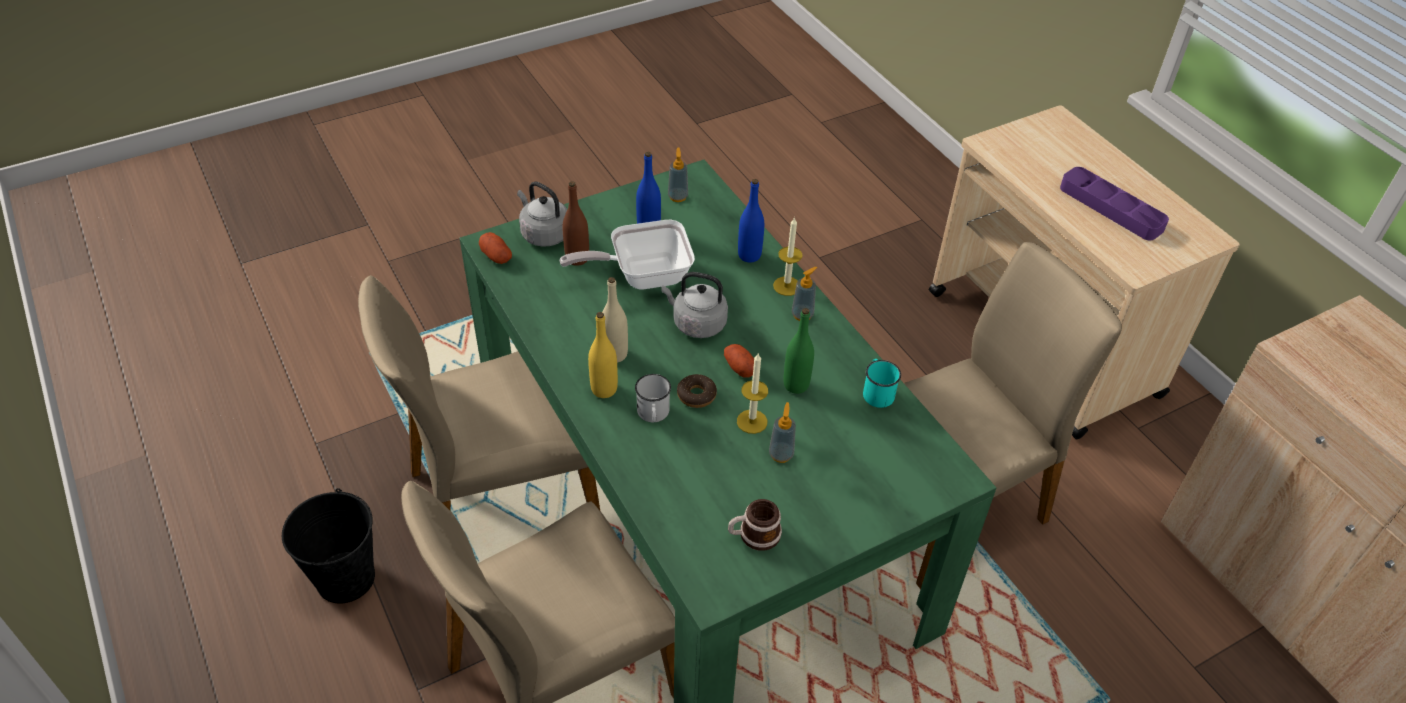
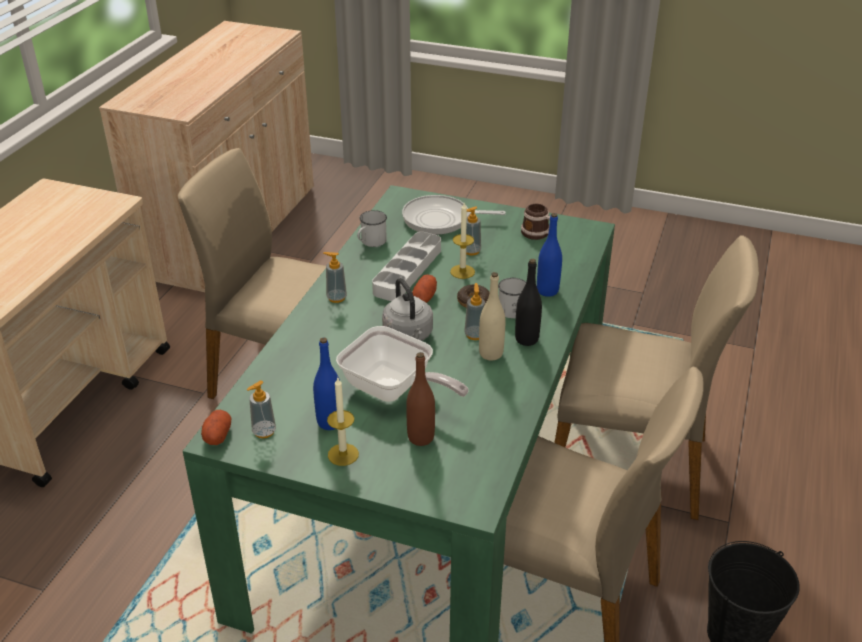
camera: 130 degrees left, 10 degrees down
potato [479,232,512,264] -> potato moved to [201,410,231,445]
grey kettle [517,181,567,247] -> none
yellow bottle [588,312,618,398] -> black bottle [515,259,542,346]
blue bottle [738,179,764,262] -> blue bottle moved to [537,213,562,297]
candle [773,217,803,296] -> candle moved to [327,378,359,466]
green bottle [783,308,814,394] -> grey tray [372,232,441,301]
turquoise mug [863,359,901,408] -> white mug [357,210,387,247]
purple tray [1060,167,1169,240] -> none
none -> frying pan [402,195,506,235]
none -> soap dispenser [464,283,485,340]

